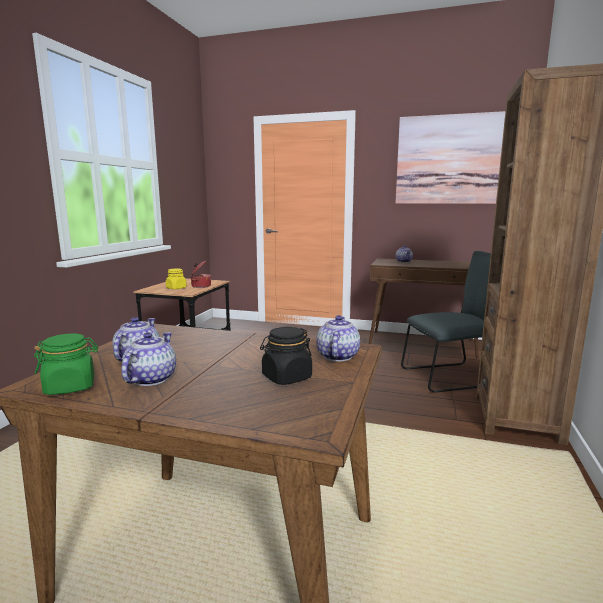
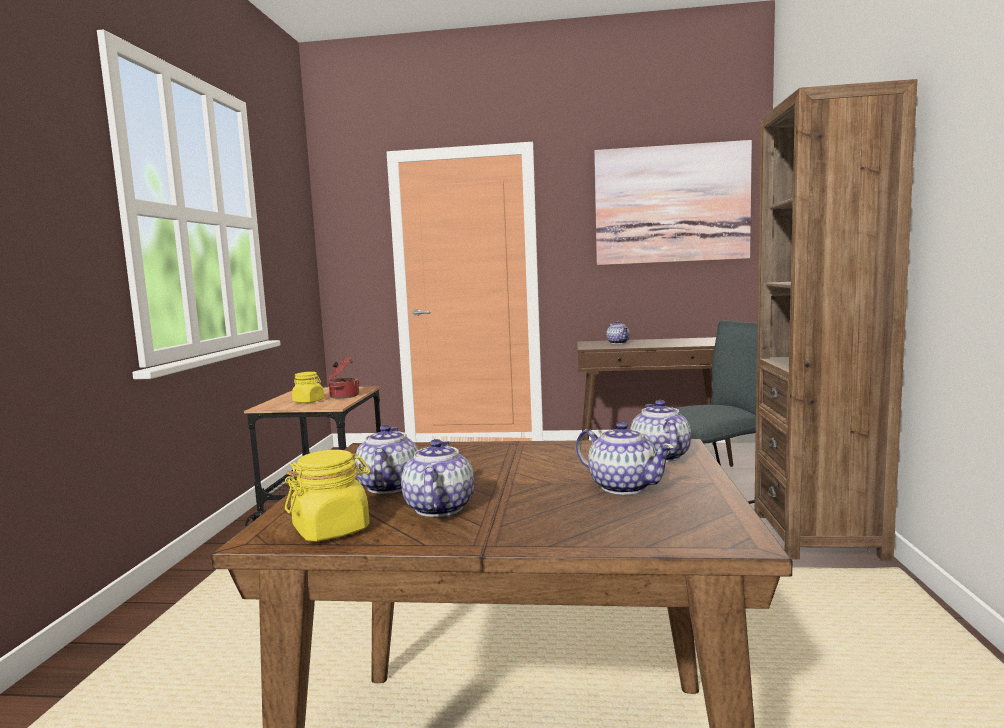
camera: 10 degrees left, 5 degrees down
green jar [34,333,98,395] -> yellow jar [285,450,371,542]
black jar [260,327,312,385] -> teapot [576,422,675,495]

